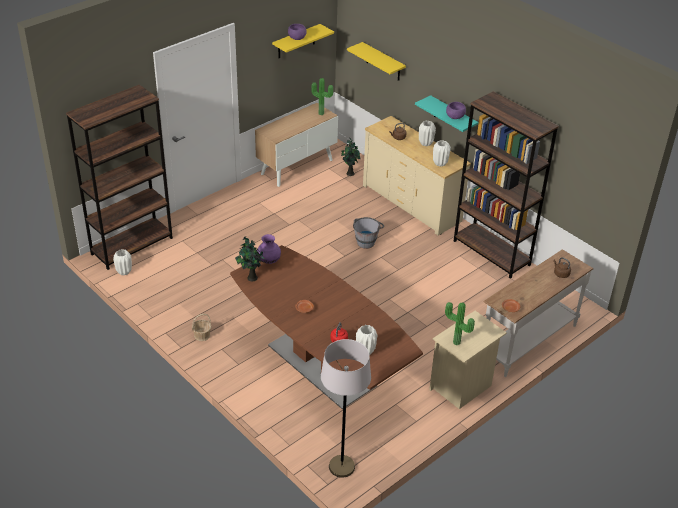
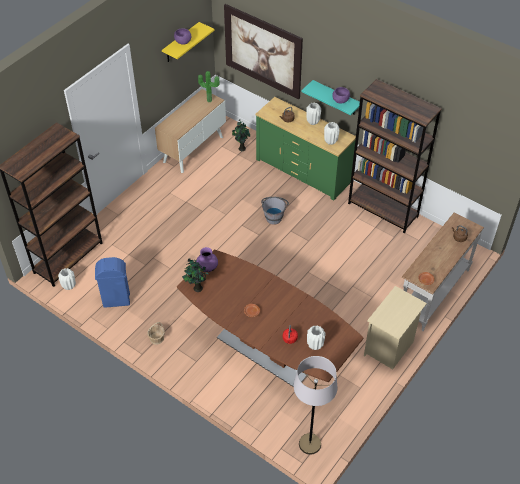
camera: 10 degrees left, 10 degrees up
yellow shelf [347,42,406,81] -> picture [224,4,303,100]
beige dresser [363,116,471,235] -> green dresser [256,97,356,200]
potted plant [445,302,475,345] -> none
none -> blue trash can [95,257,130,308]

